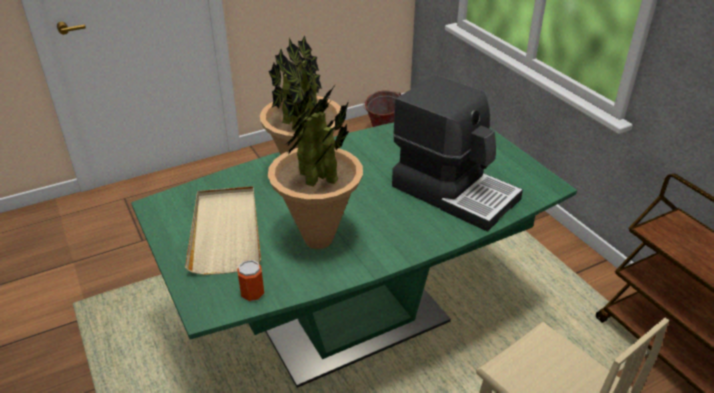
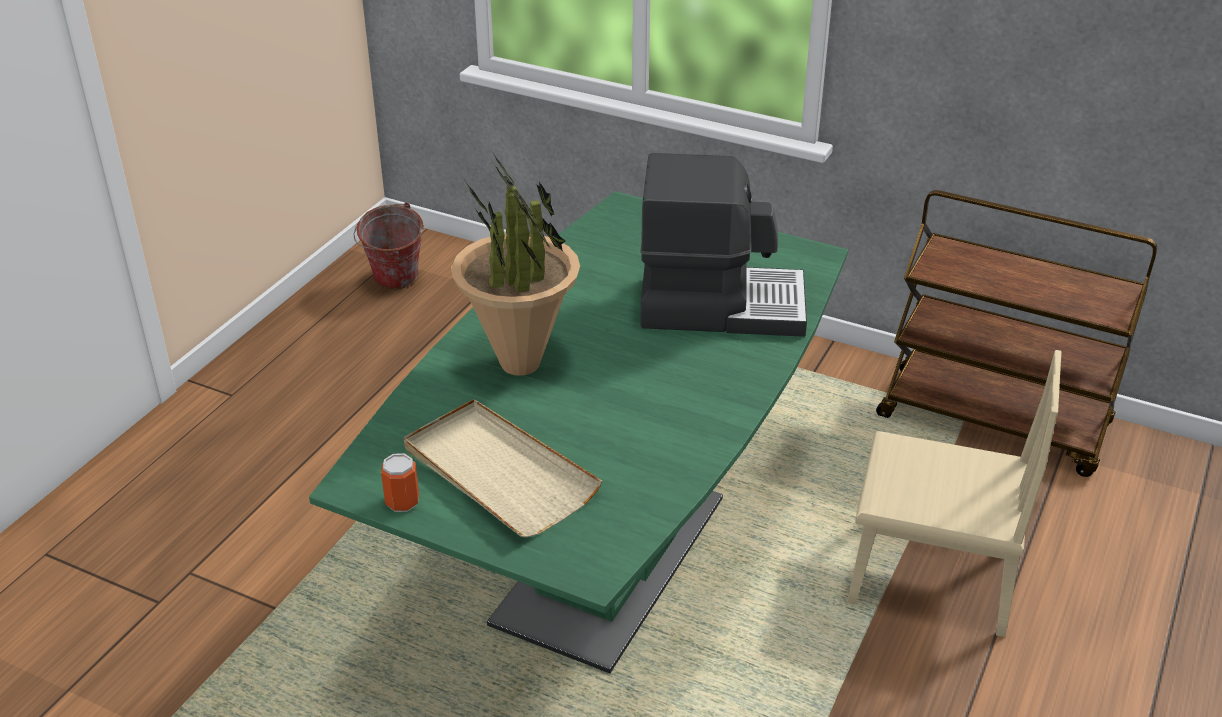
camera: 35 degrees left, 0 degrees up
can [237,260,264,302] -> can moved to [381,453,419,512]
potted plant [268,85,363,249] -> none

